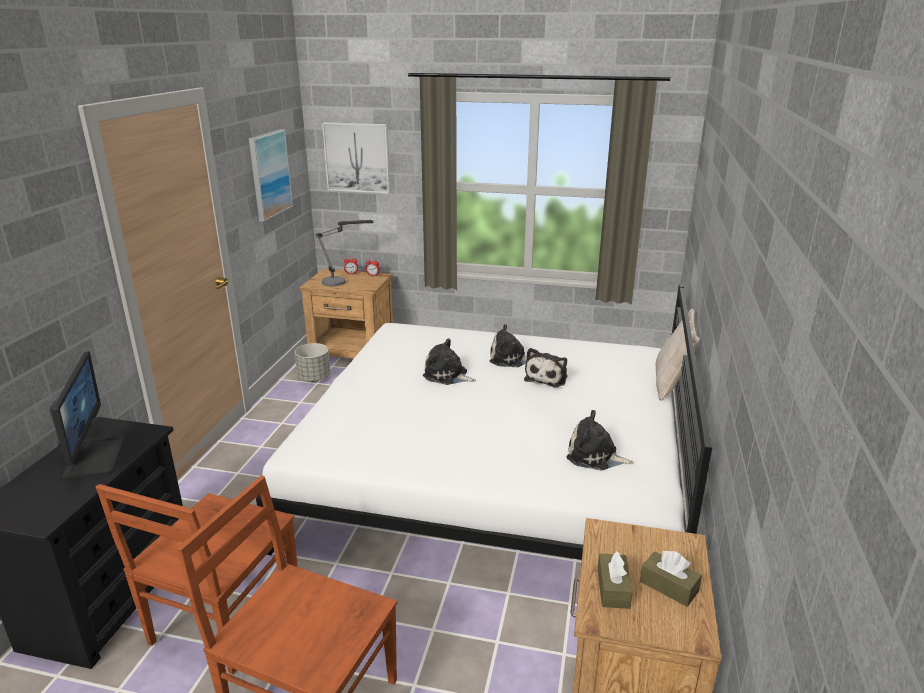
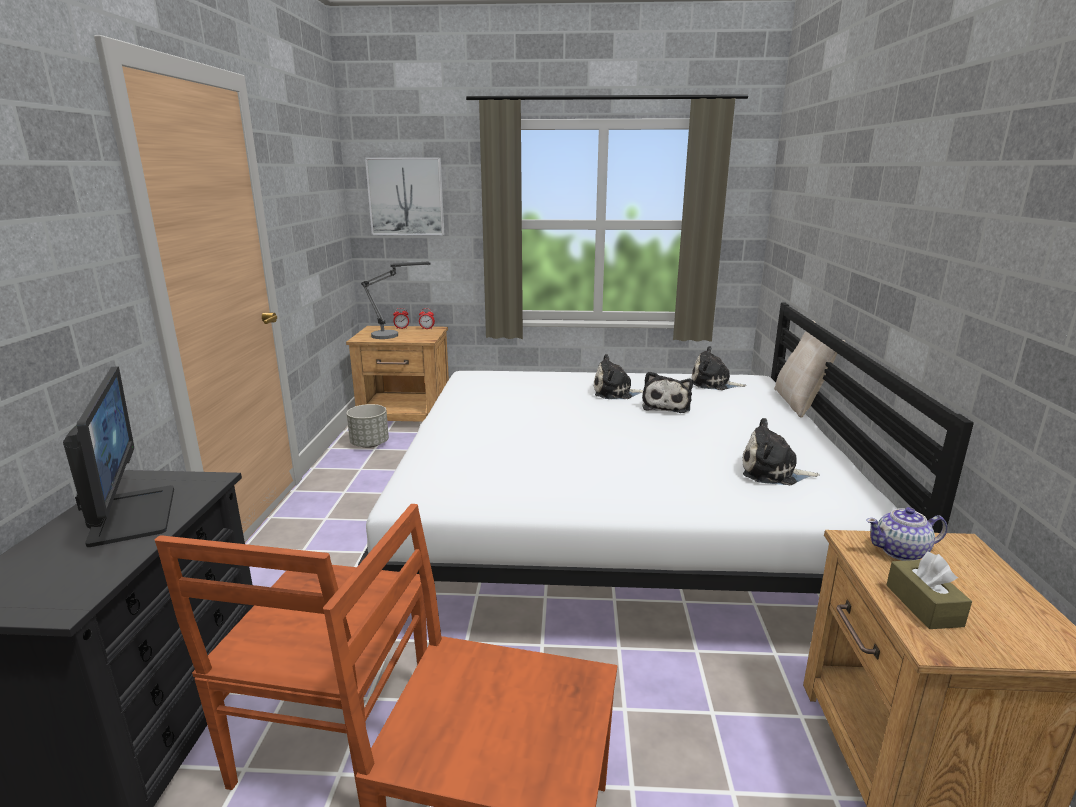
camera: 10 degrees left, 5 degrees down
picture [249,129,293,222] -> none
plush toy [423,339,476,385] -> plush toy moved to [692,346,746,390]
brown tissue box [640,550,702,607] -> none
none -> teapot [866,507,947,561]

